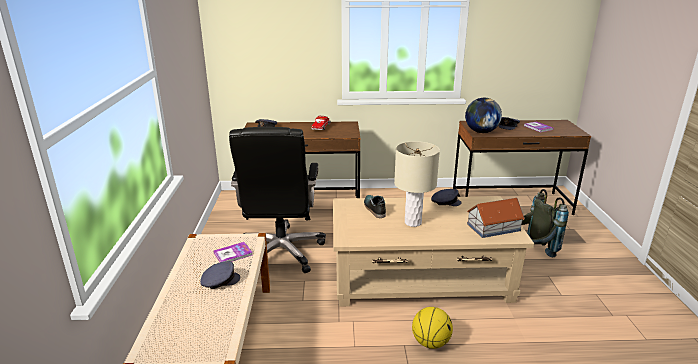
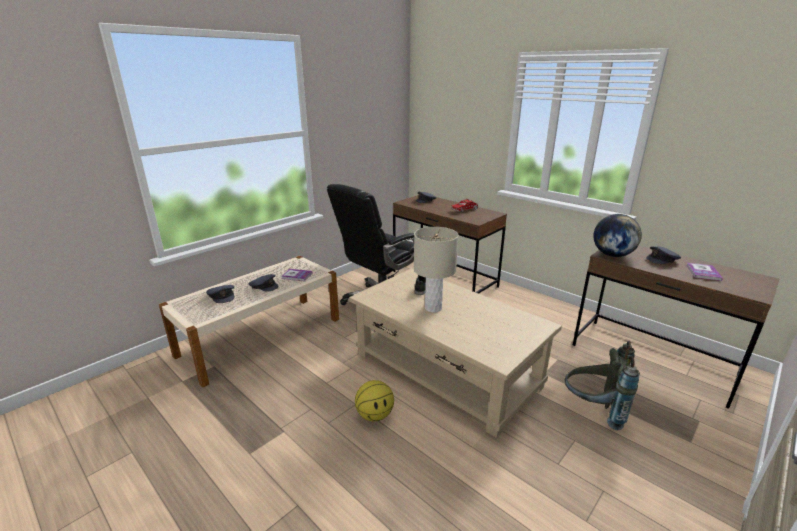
camera: 45 degrees right, 0 degrees up
grey cap [431,189,461,206] -> grey cap moved to [206,285,234,303]
toy house [467,198,525,238] -> none

